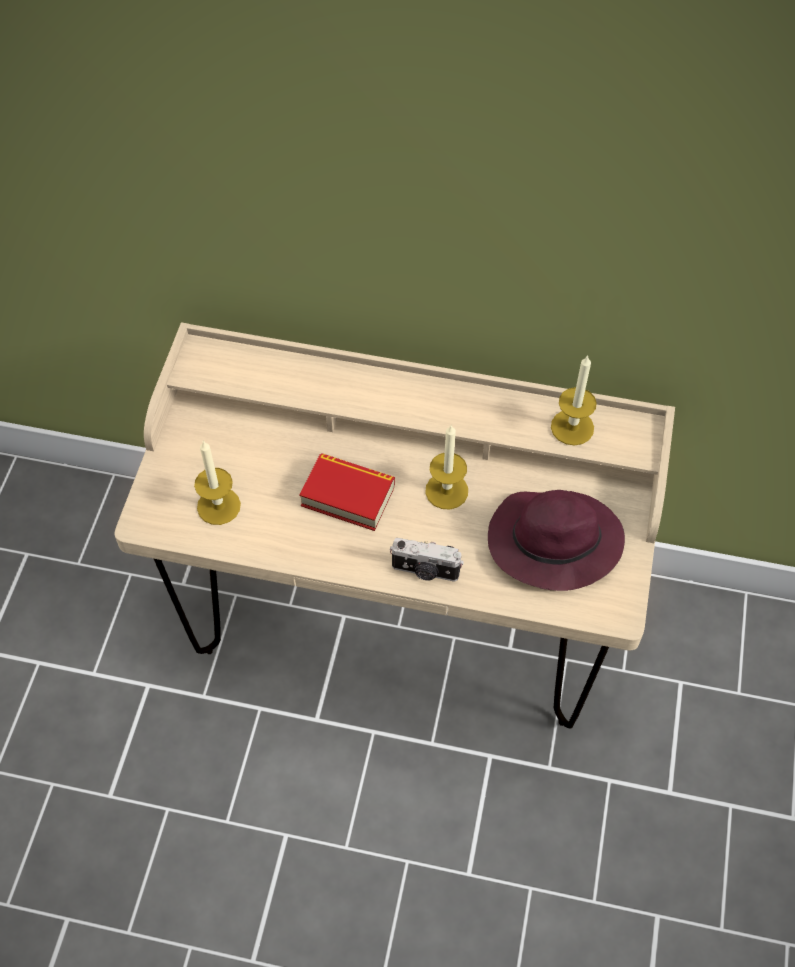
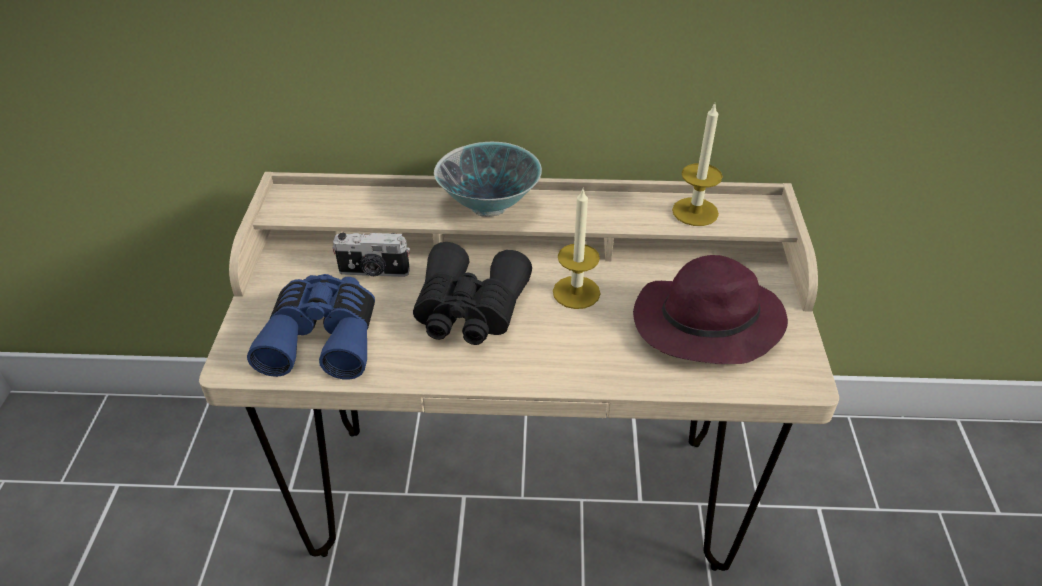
camera: 10 degrees left, 15 degrees down
candle [194,440,241,525] -> blue binoculars [247,274,375,380]
book [300,453,395,531] -> black binoculars [413,242,532,345]
camera [390,538,464,582] -> camera moved to [332,233,410,277]
none -> bowl [434,142,542,217]

